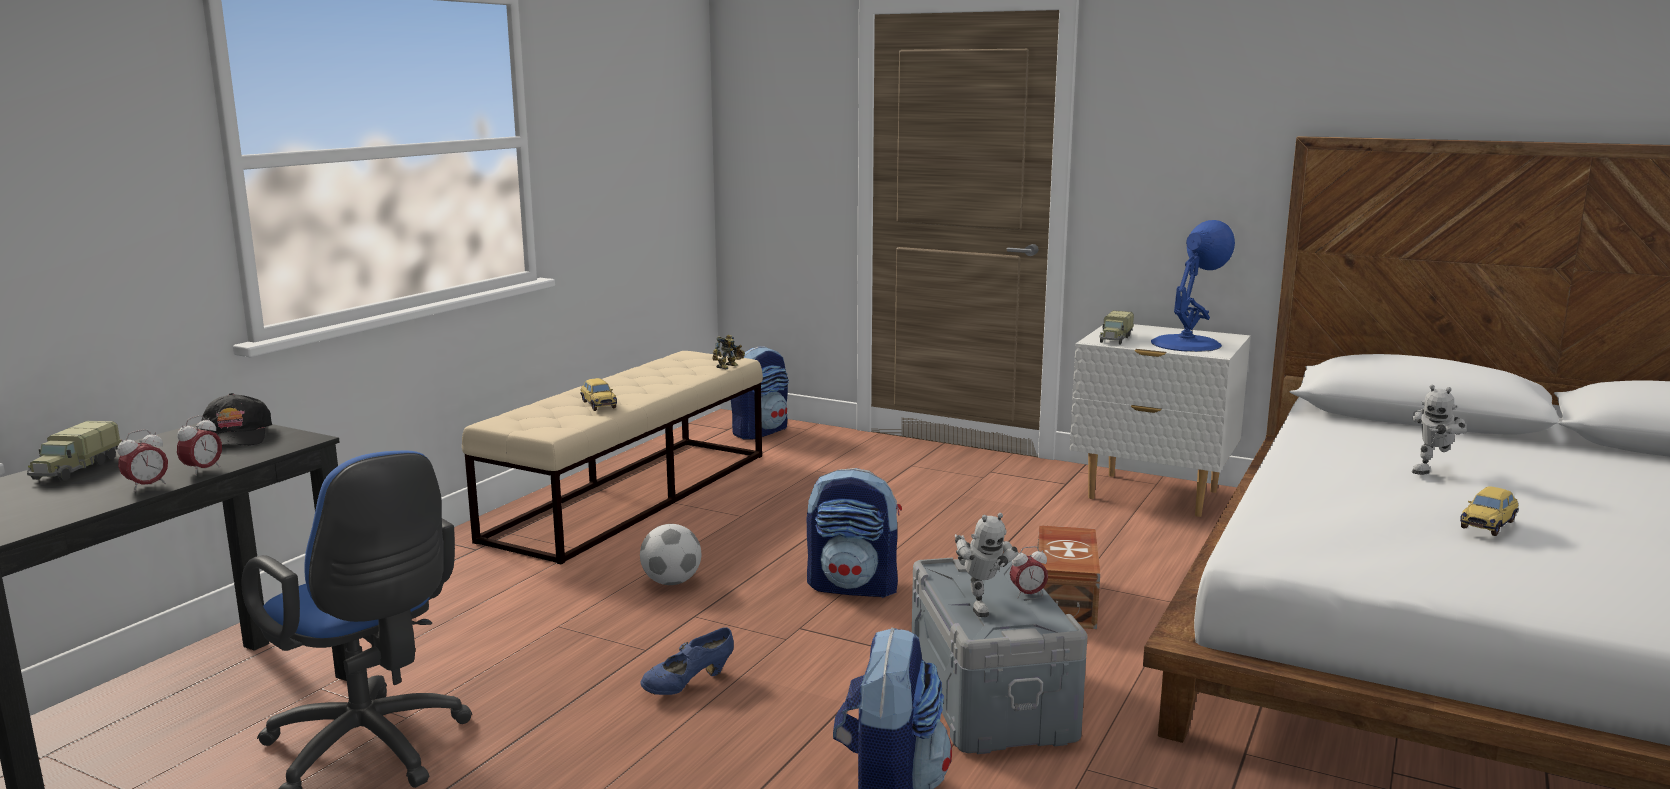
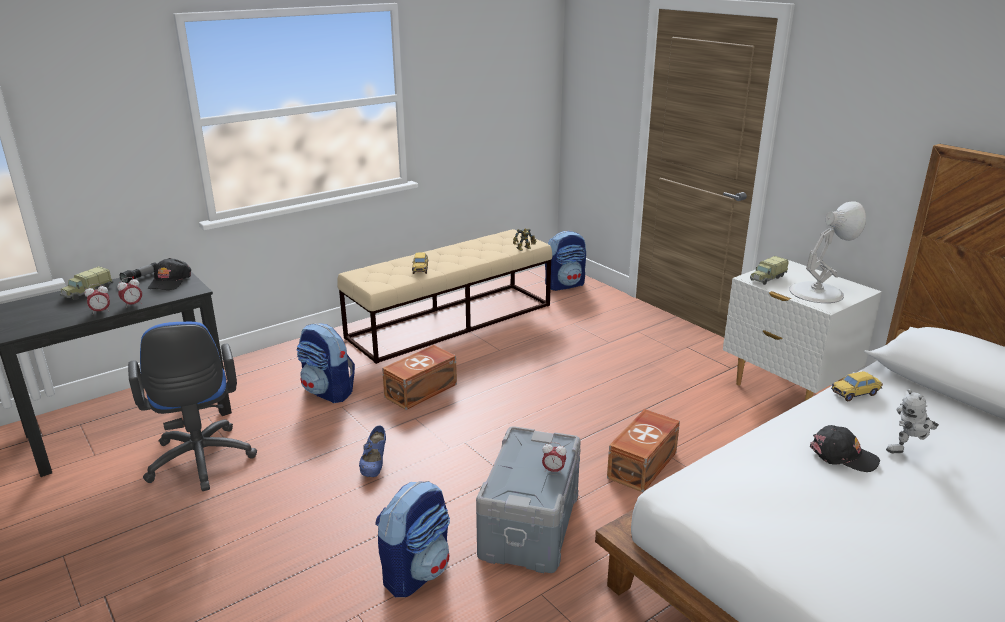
camera: 25 degrees right, 10 degrees up
football [640,524,701,585] -> brown storage box [382,345,457,410]
blue shoe [640,627,734,695] -> blue shoe turned 75 degrees counterclockwise [359,426,386,477]
backpack [807,468,902,598] -> backpack moved to [297,323,355,403]
toy robot [955,513,1018,617] -> none
blue table lamp [1151,220,1235,352] -> white table lamp [790,202,866,303]
toy car [1460,487,1519,536] -> toy car moved to [831,371,883,401]
none -> flashlight [120,262,157,283]
none -> black cap [810,425,880,472]

